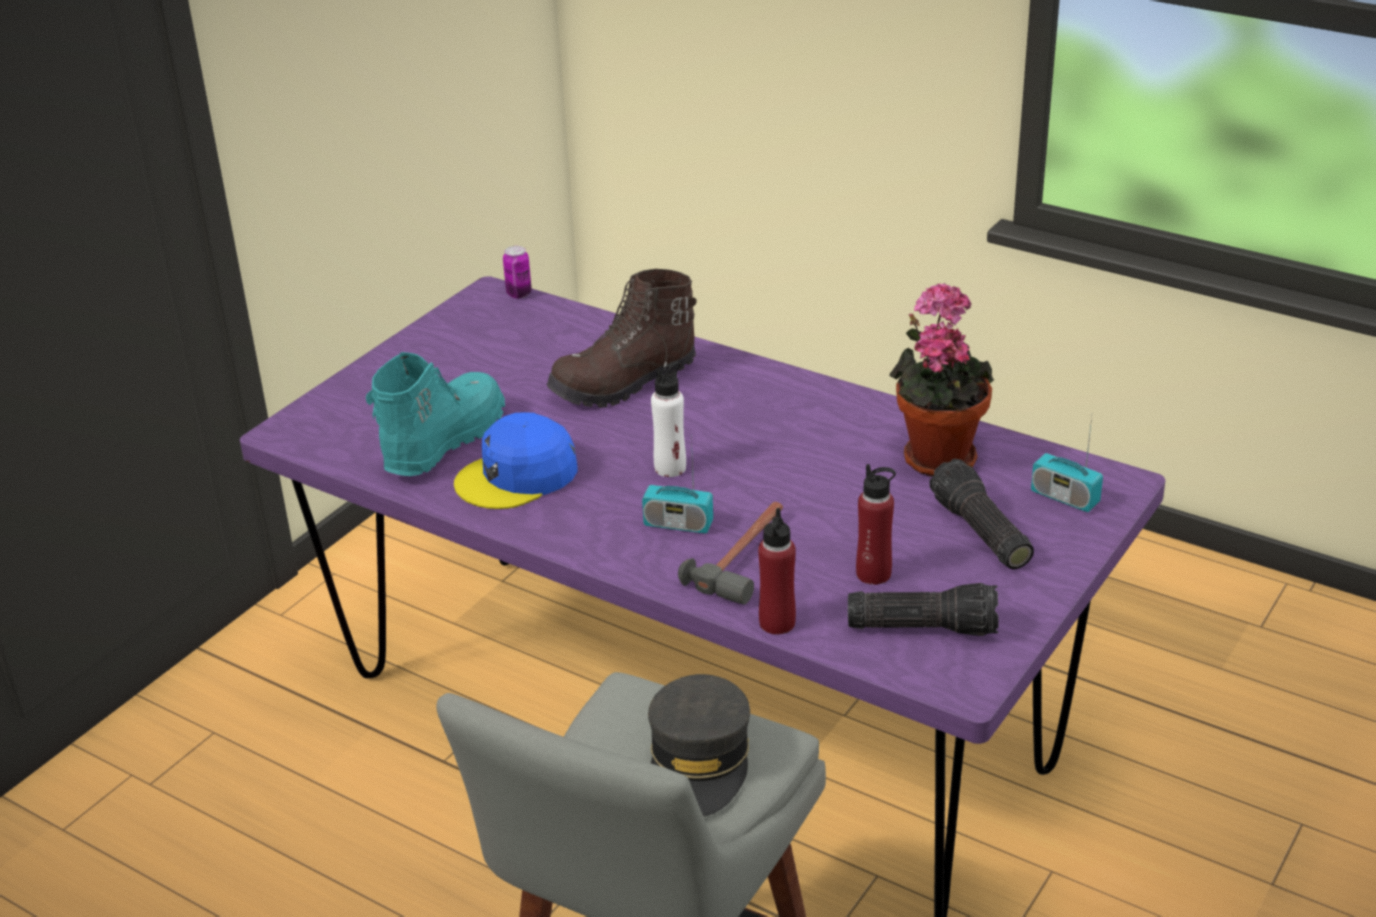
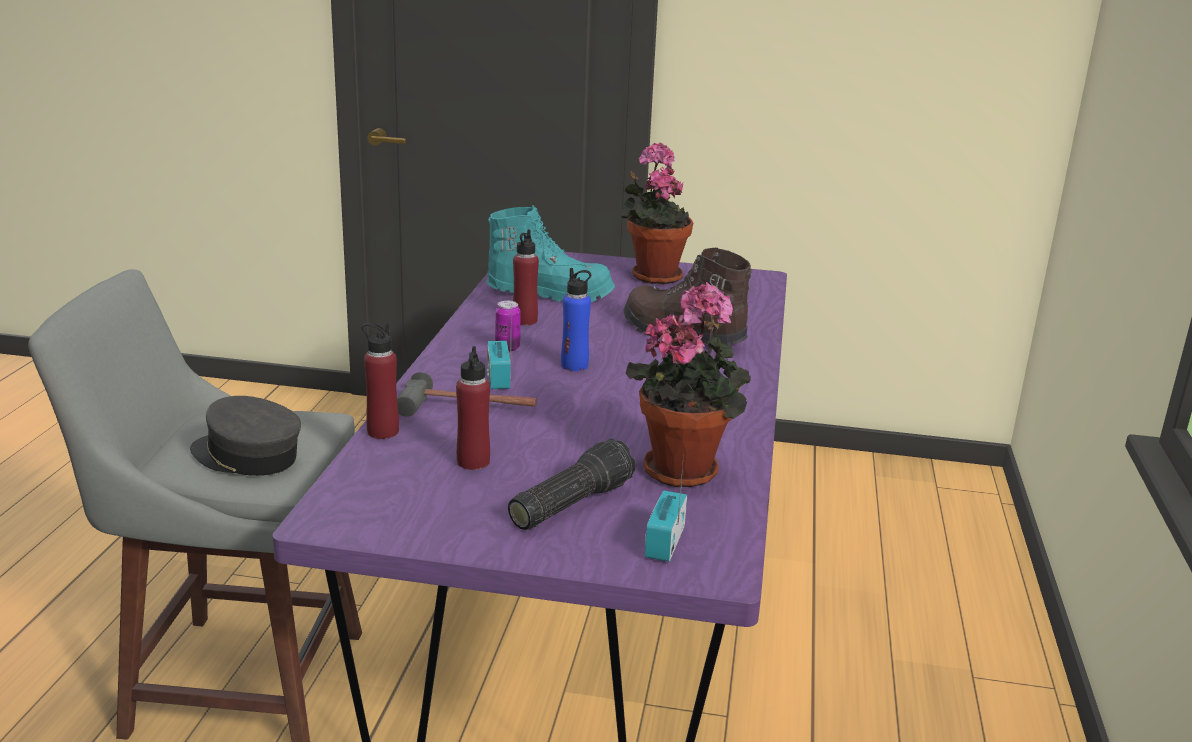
camera: 65 degrees right, 10 degrees down
blue cap [454,412,578,509] -> red bottle [513,229,539,325]
can [503,246,532,298] -> can moved to [495,301,521,352]
grey cap [648,674,750,816] -> grey cap turned 45 degrees clockwise [190,396,301,476]
white bottle [651,361,686,477] -> blue bottle [561,268,591,371]
flashlight [848,583,998,636] -> none
none -> potted plant [621,143,693,285]

